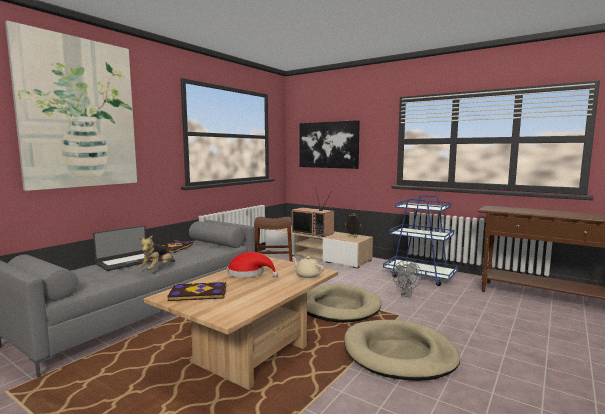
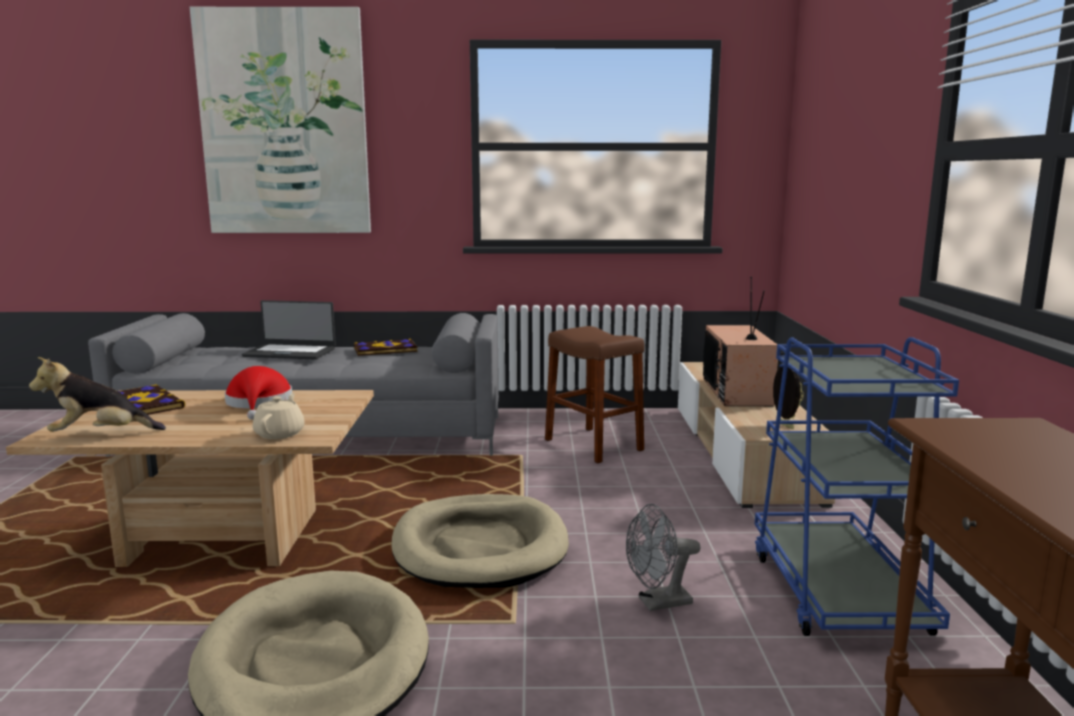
camera: 55 degrees right, 5 degrees up
plush toy [139,236,175,270] -> plush toy moved to [29,357,166,432]
picture [299,120,360,169] -> none

